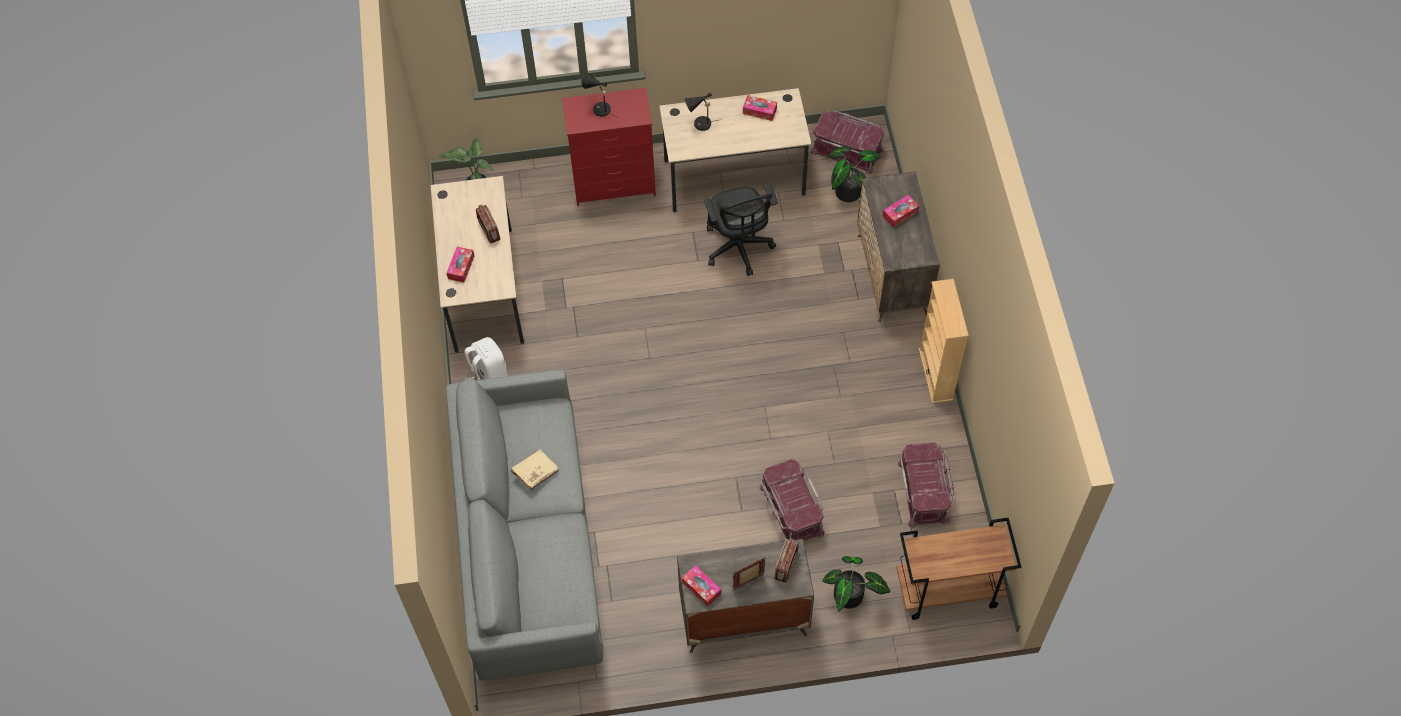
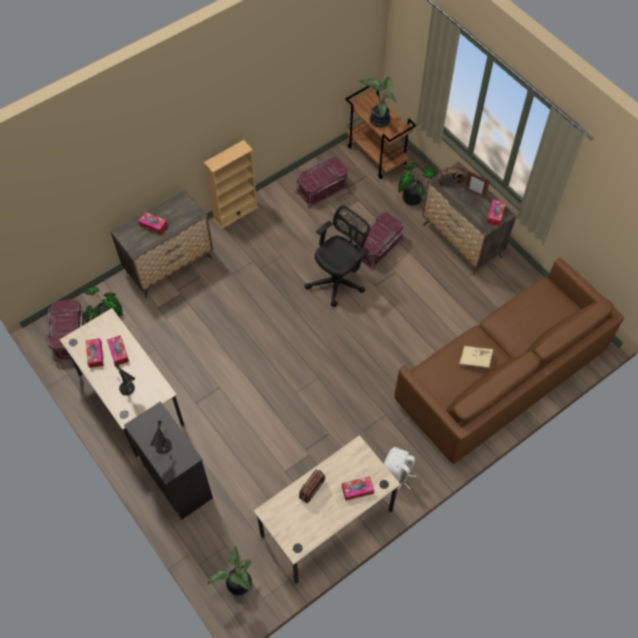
camera: 120 degrees left, 0 degrees up
grey sofa [446,370,603,680] -> brown sofa [394,258,624,464]
red dresser [562,88,656,206] -> black dresser [124,402,213,520]
black office chair [704,182,778,276] -> black office chair moved to [304,206,370,307]
none -> tissue box [107,335,129,365]
none -> potted plant [359,77,397,128]

